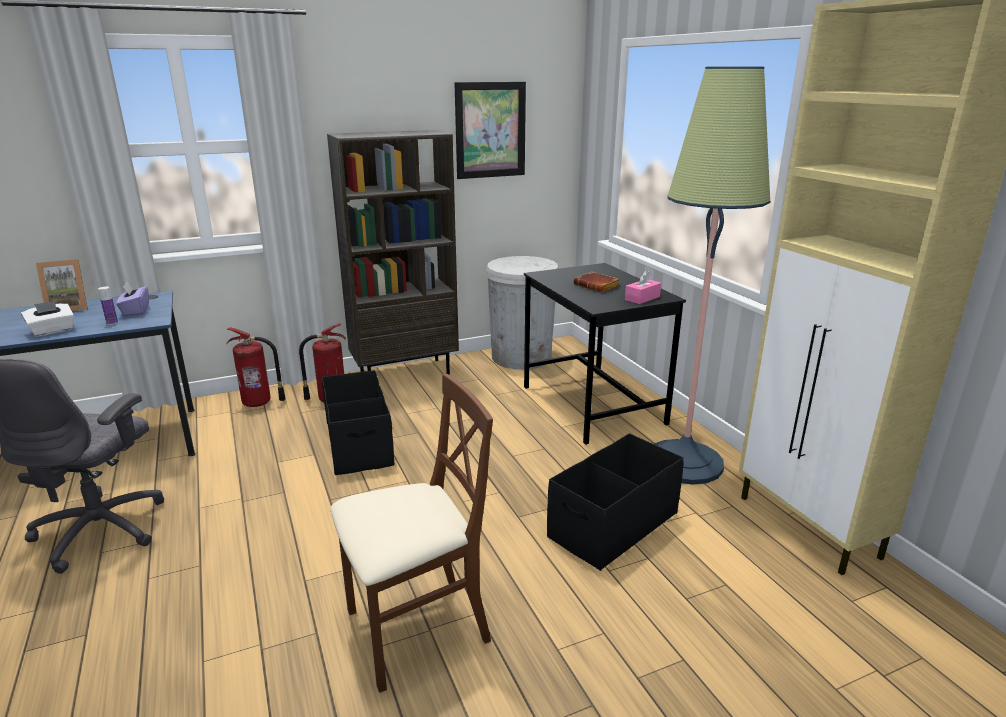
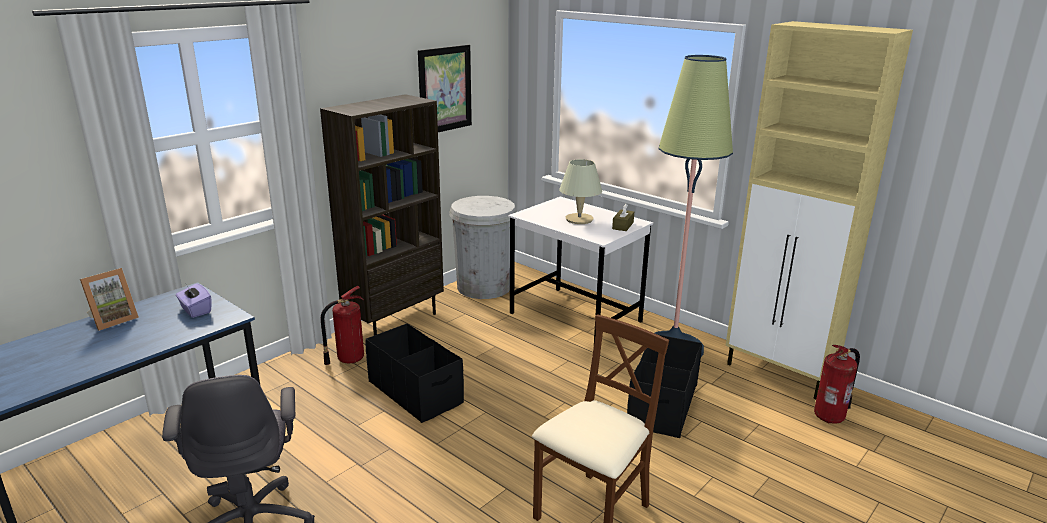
camera: 25 degrees left, 0 degrees up
white tissue box [21,301,74,337] -> none
bottle [98,287,118,325] -> none
fire extinguisher [226,327,286,407] -> fire extinguisher moved to [814,345,860,424]
black desk [524,263,686,445] -> white desk [508,196,653,341]
brown book [573,272,620,292] -> beige table lamp [559,159,602,224]
pink tissue box [625,270,661,304] -> brown tissue box [612,204,634,231]

